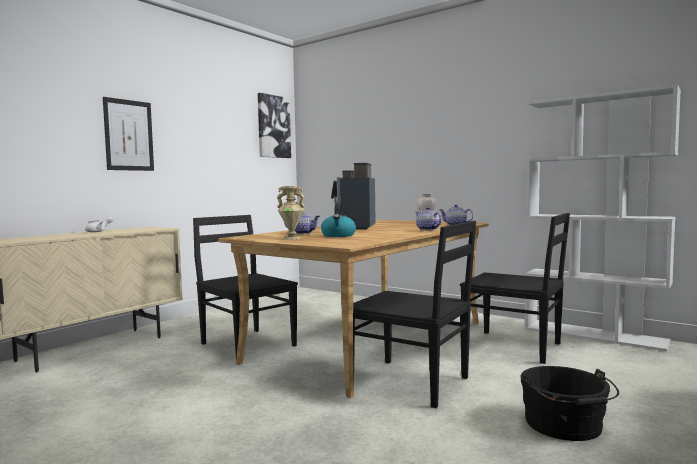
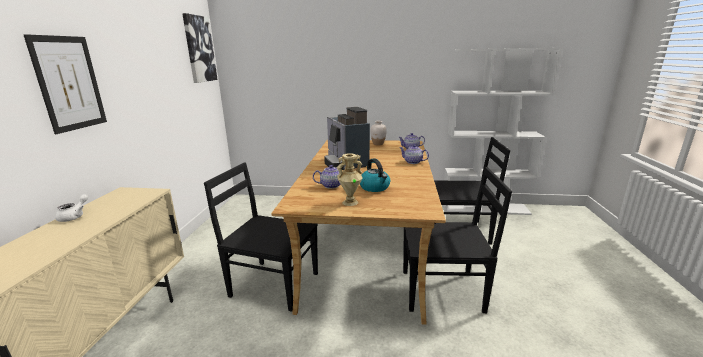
camera: 30 degrees left, 15 degrees up
black bucket [521,366,619,441] -> none

